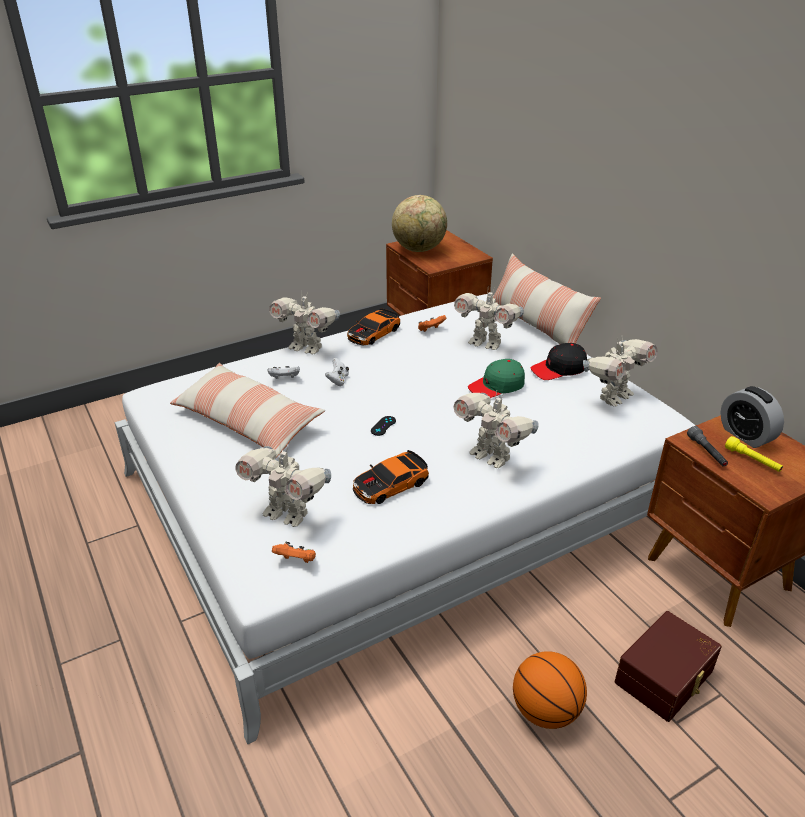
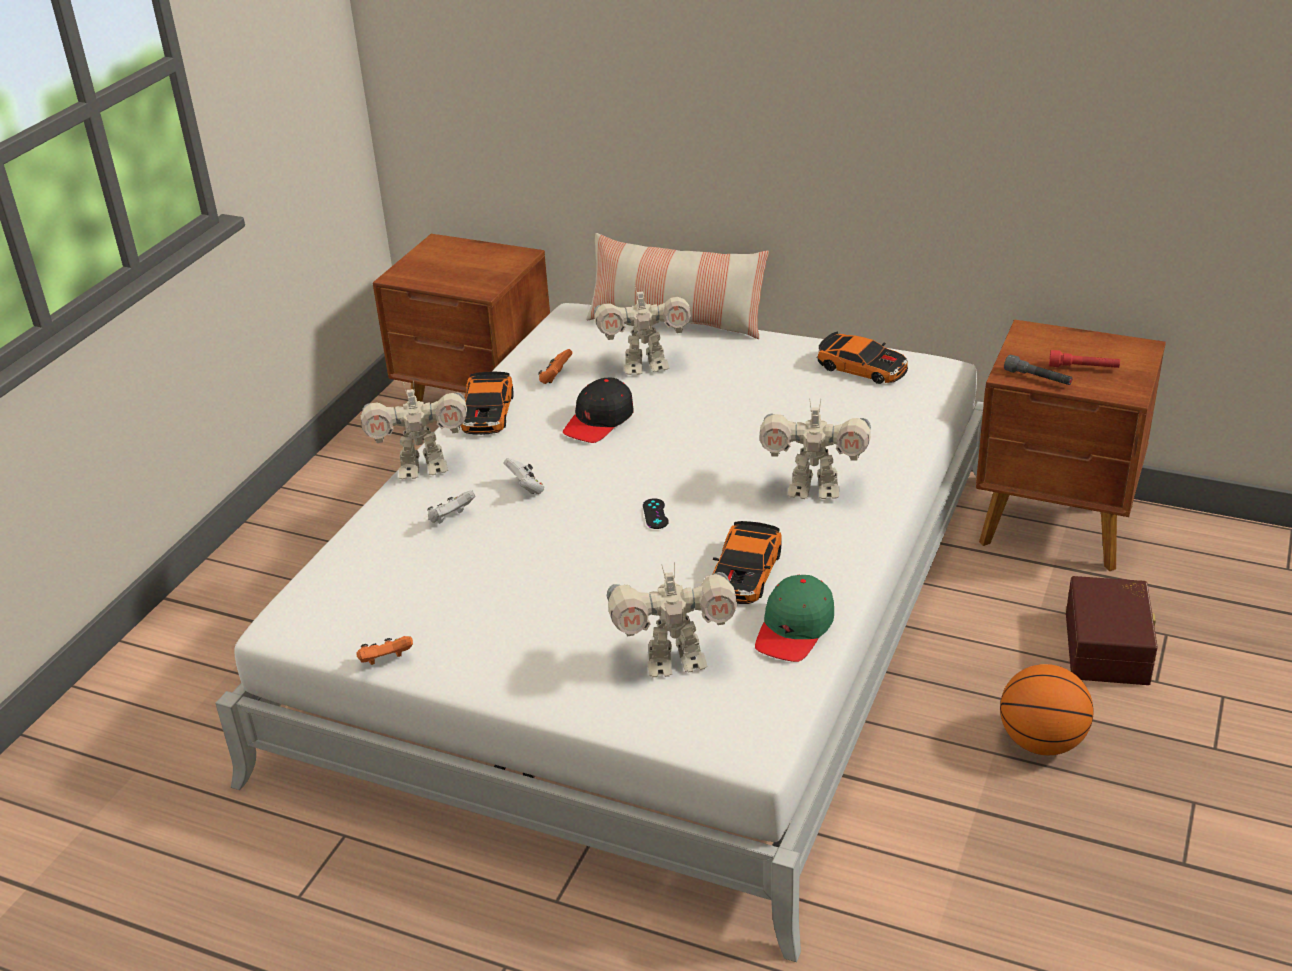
camera: 35 degrees left, 0 degrees up
pillow [170,363,325,457] -> none
orange game controller [272,542,316,563] -> orange game controller moved to [356,636,413,665]
globe [392,195,447,252] -> none
green cap [468,359,525,398] -> green cap moved to [755,575,834,662]
black cap [531,343,587,380] -> black cap moved to [563,378,634,443]
toy robot [583,337,658,407] -> toy car [817,331,908,384]
alarm clock [721,386,784,448] -> none
yellow flashlight [725,436,783,472] -> red flashlight [1049,350,1120,368]

